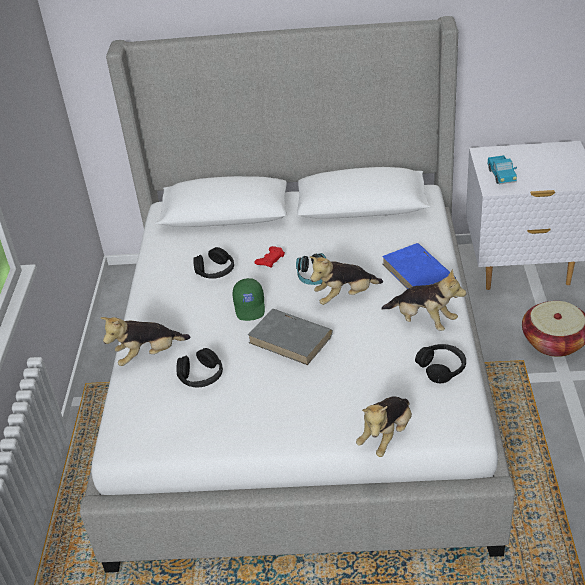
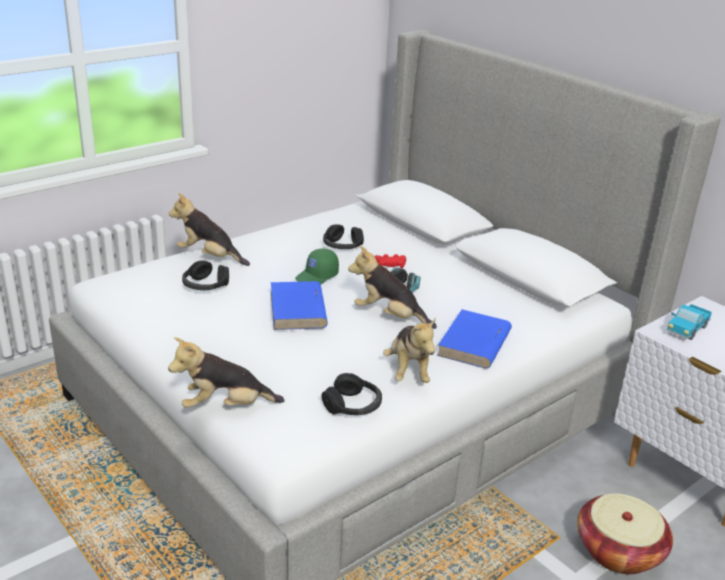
camera: 45 degrees right, 10 degrees down
grey book [248,309,333,365] -> blue book [271,281,328,330]

